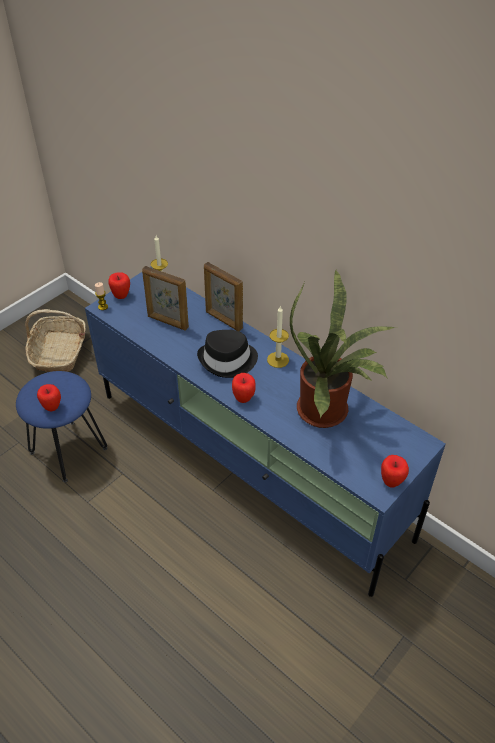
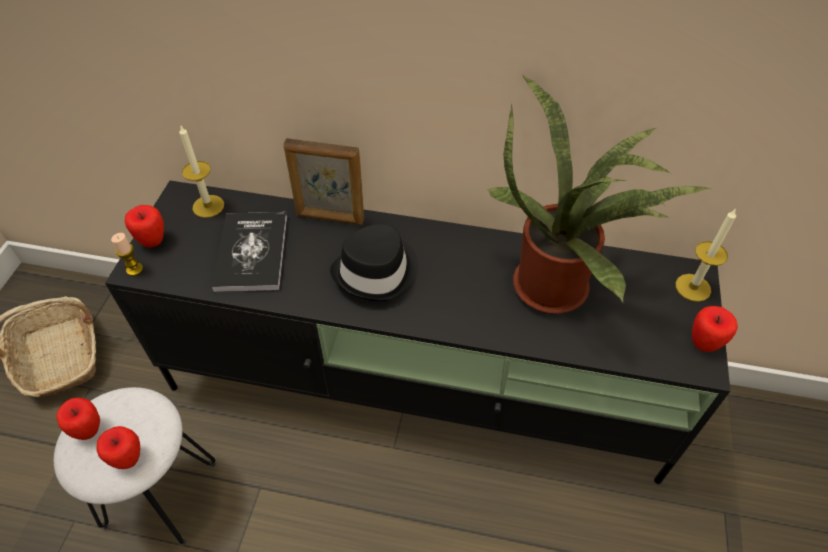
camera: 30 degrees left, 5 degrees up
blue stool [16,371,108,482] -> white stool [54,387,217,546]
blue tv stand [85,266,446,597] -> black tv stand [105,181,730,484]
picture frame [142,266,189,331] -> book [212,212,287,292]
apple [232,373,256,403] -> apple moved to [56,397,100,440]
candle [267,306,289,368] -> candle moved to [675,208,736,302]

